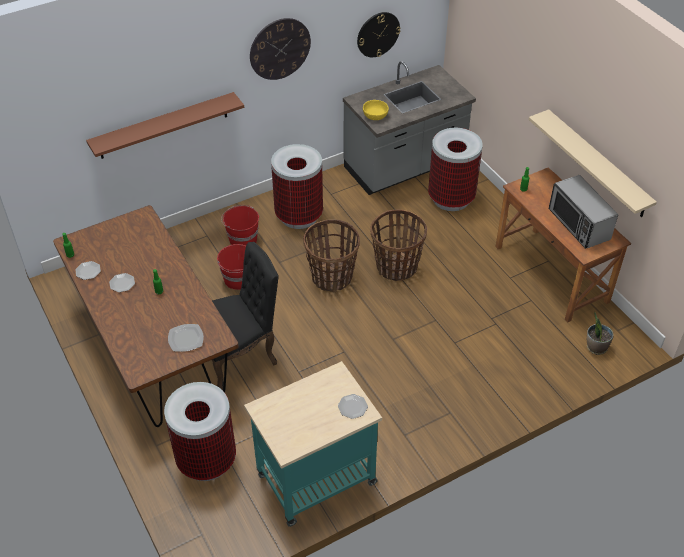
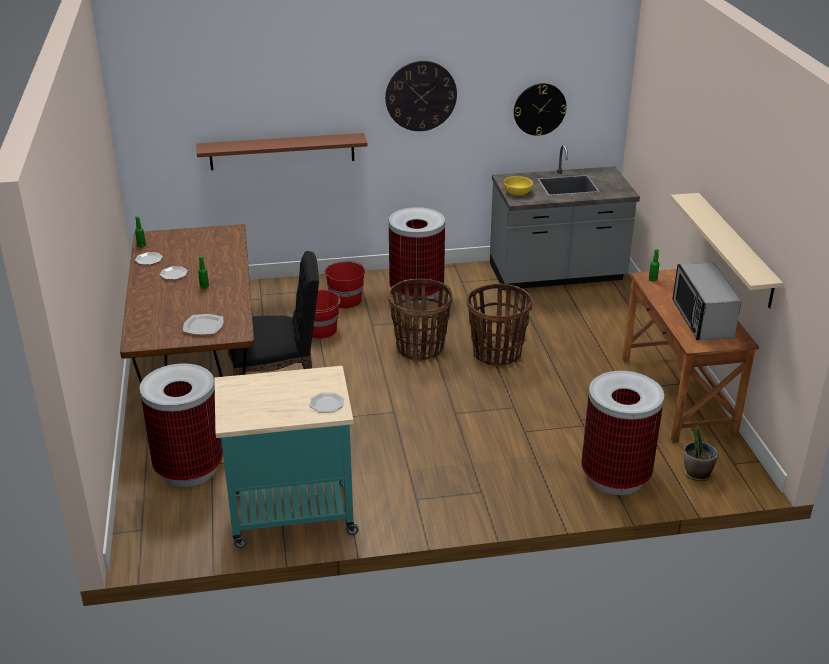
camera: 20 degrees right, 15 degrees down
trash can [428,128,483,211] -> trash can moved to [581,371,664,495]

